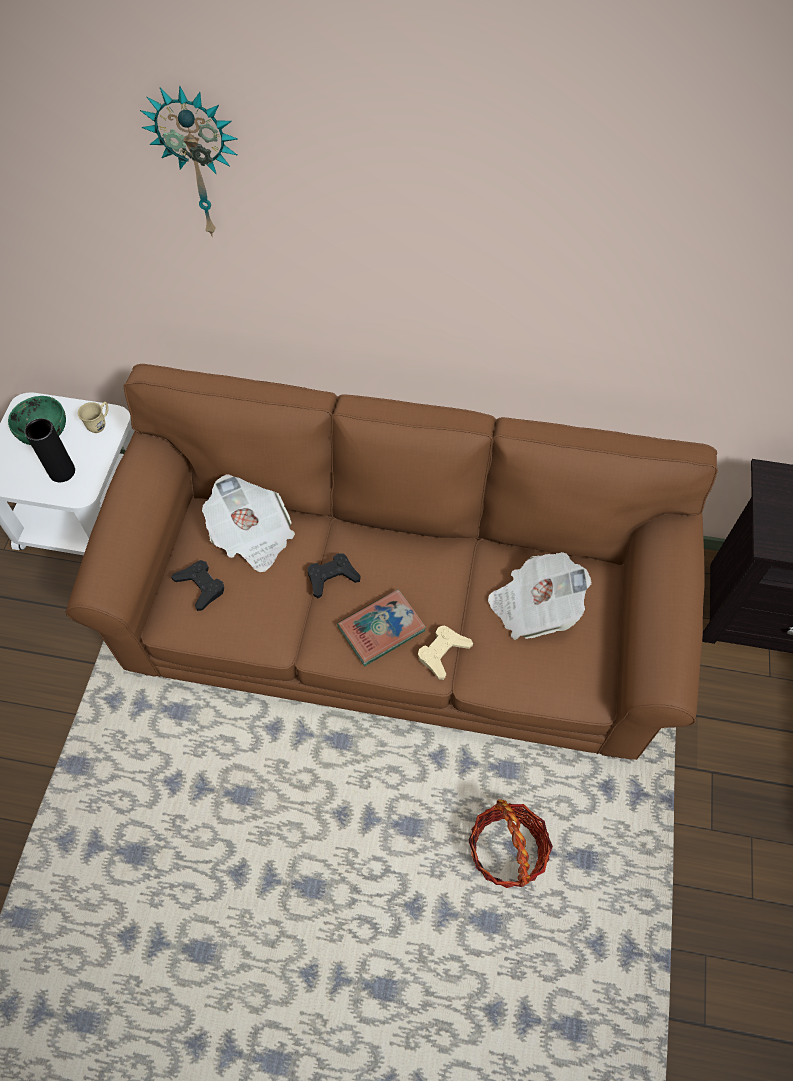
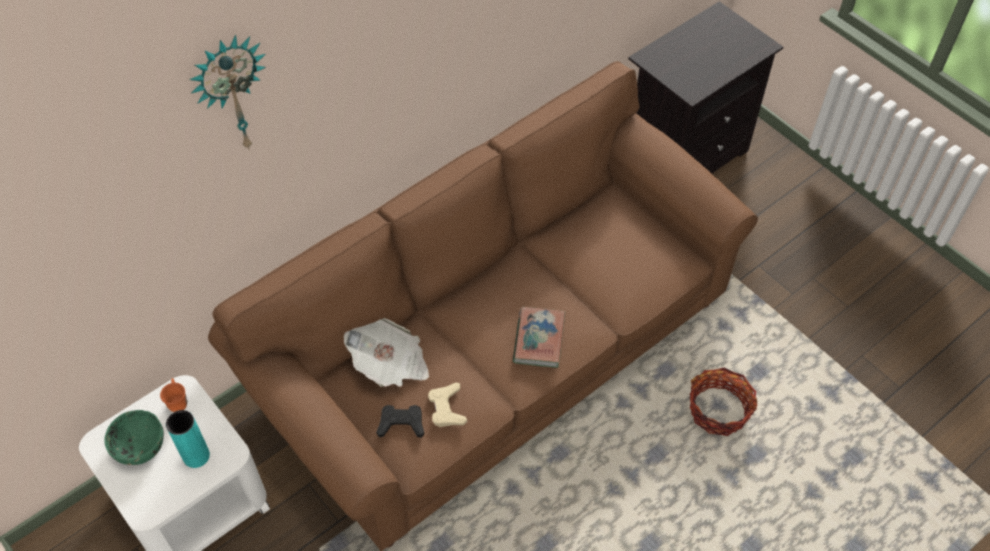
camera: 50 degrees left, 5 degrees down
black vase [25,418,75,482] -> turquoise vase [166,410,210,468]
beige mug [78,402,108,433] -> orange mug [160,378,187,412]
black game controller [308,553,361,598] -> none
beige game controller [418,626,473,680] -> beige game controller moved to [428,383,467,427]
newspaper [488,552,592,640] -> none

